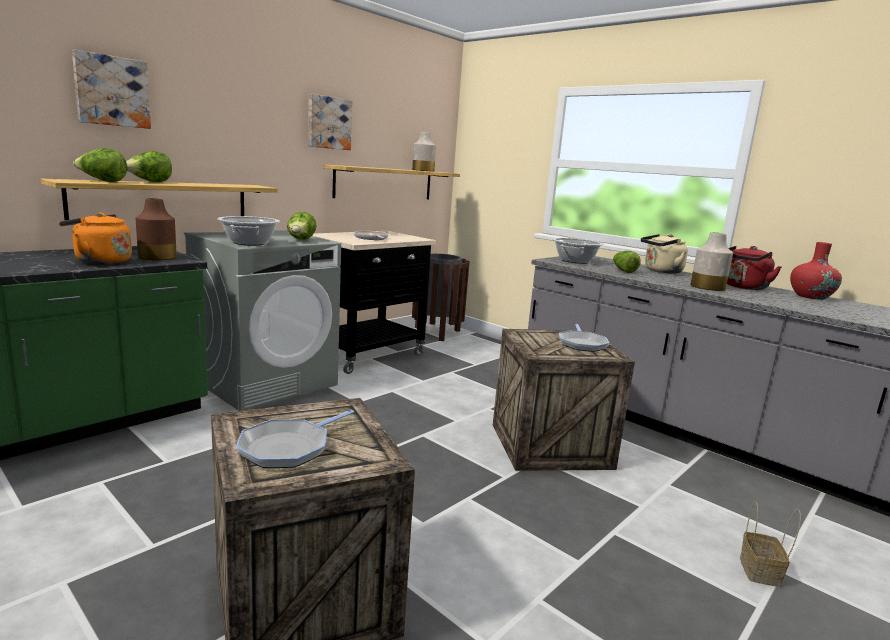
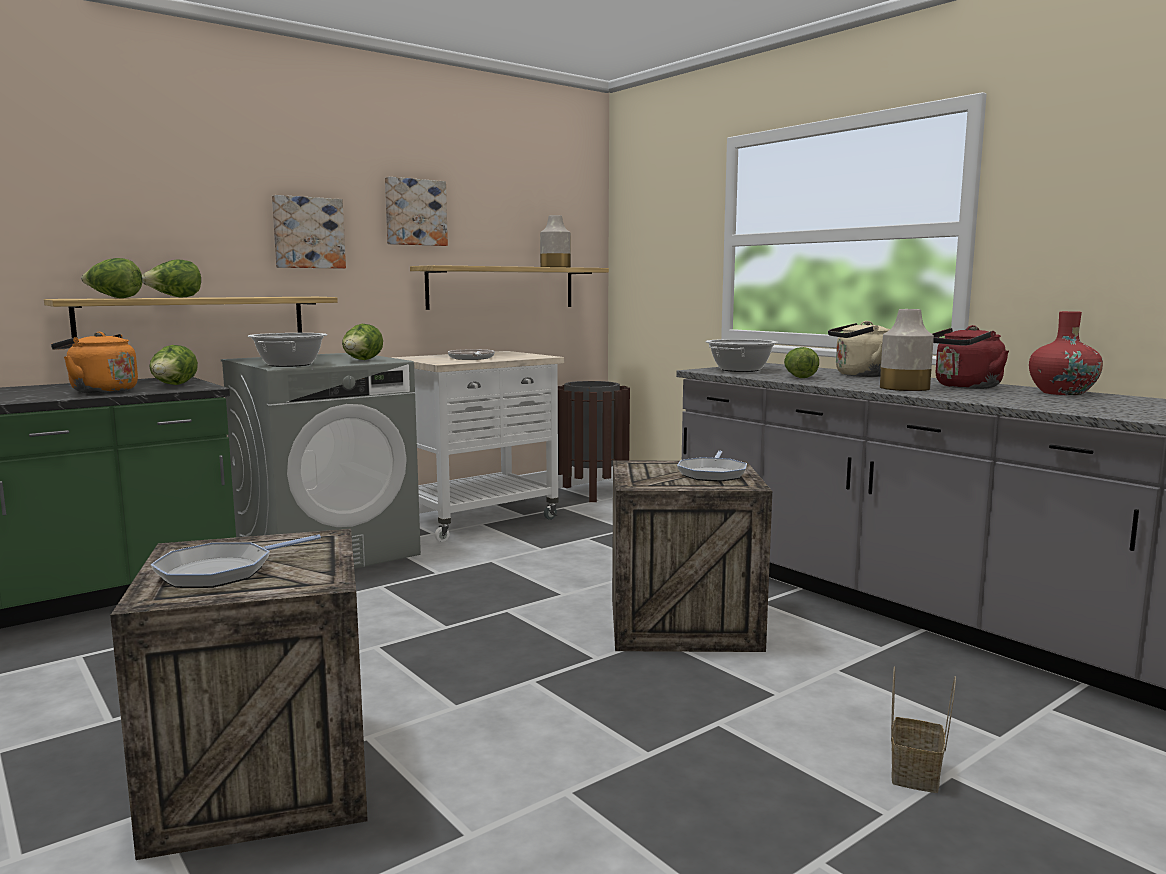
camera: 10 degrees right, 5 degrees down
picture [72,49,151,129] -> picture moved to [272,195,346,269]
brown vase [136,198,177,260] -> lettuce [149,345,198,385]
black cart [312,231,436,374] -> white cart [391,351,564,542]

